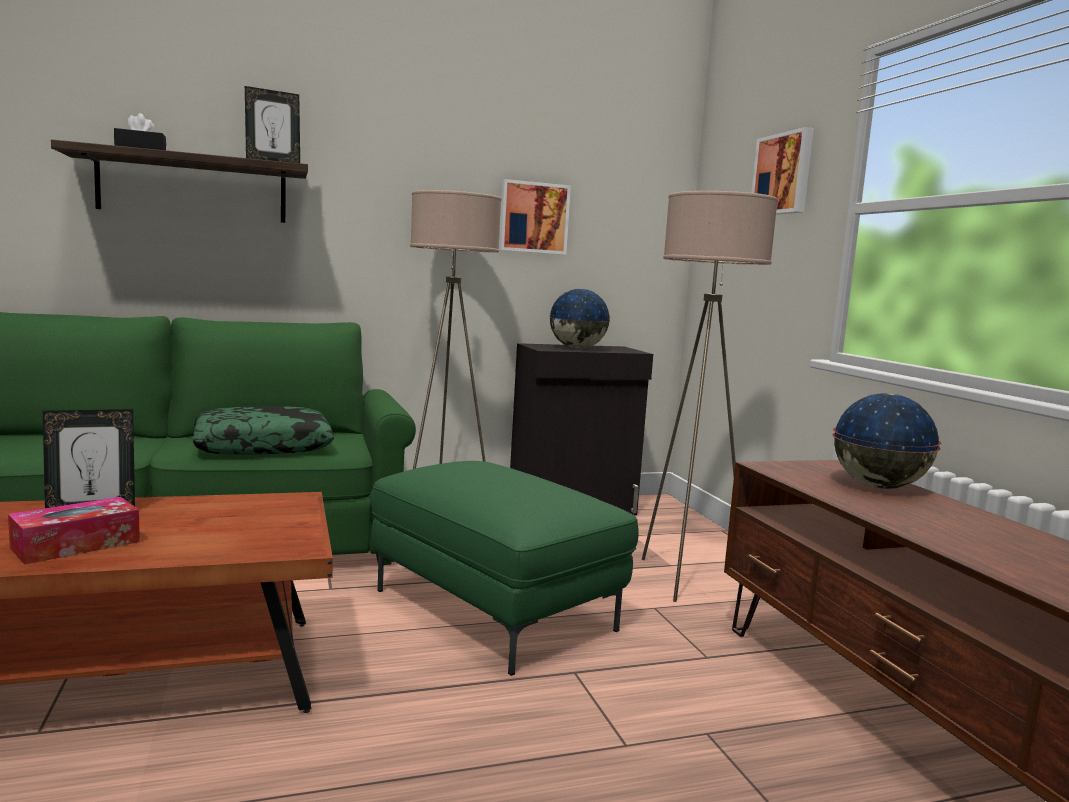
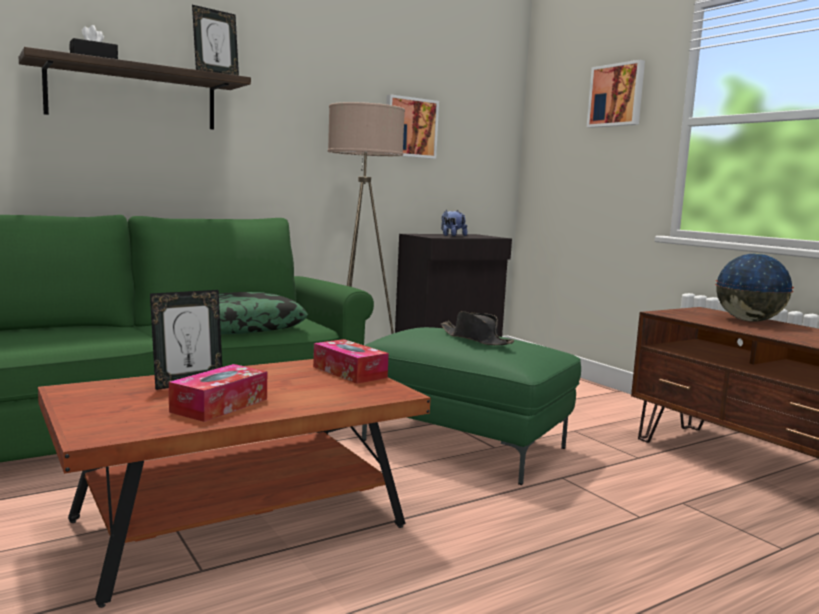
camera: 15 degrees left, 0 degrees up
globe [549,289,611,349] -> plush toy [441,210,467,236]
beige floor lamp [642,191,778,602] -> none
none -> tissue box [313,339,389,384]
none -> black hat [440,311,514,345]

